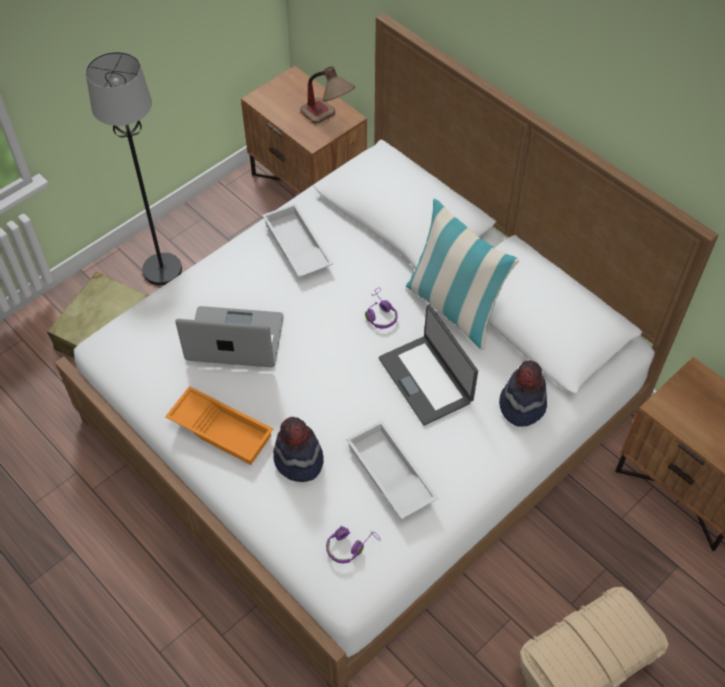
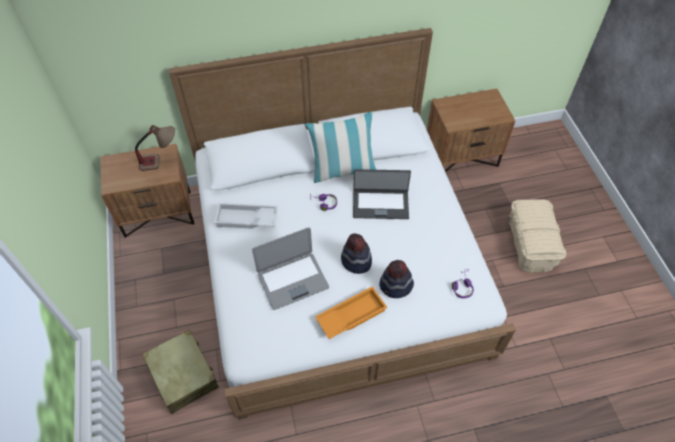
camera: 60 degrees left, 0 degrees up
black floor lamp [86,52,182,285] -> none
laptop [176,306,284,367] -> laptop turned 150 degrees counterclockwise [252,227,329,310]
white tray [346,420,439,520] -> none
hat [499,360,547,427] -> hat moved to [341,233,372,274]

